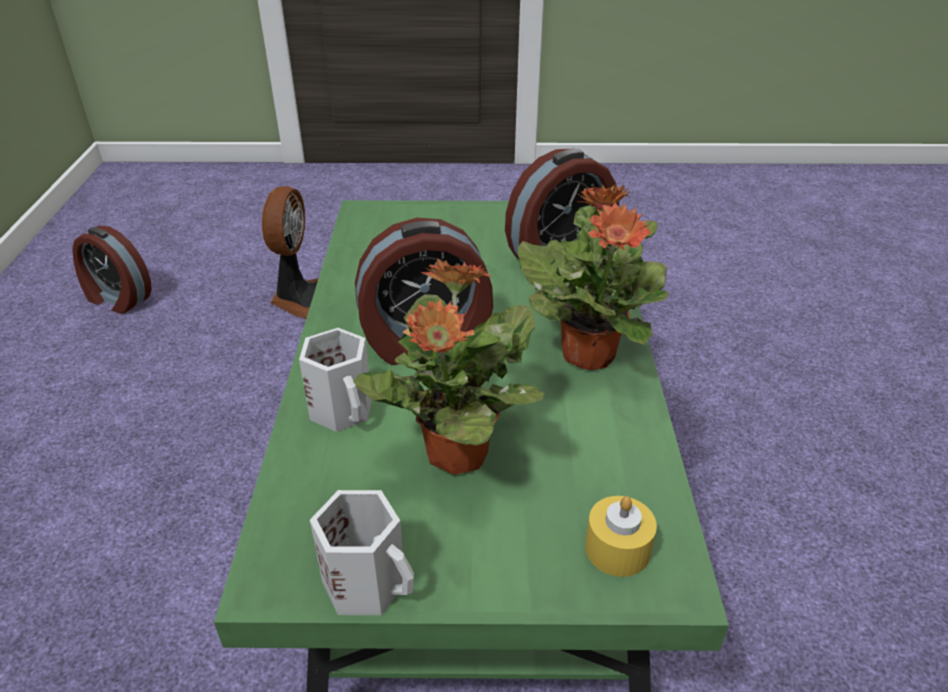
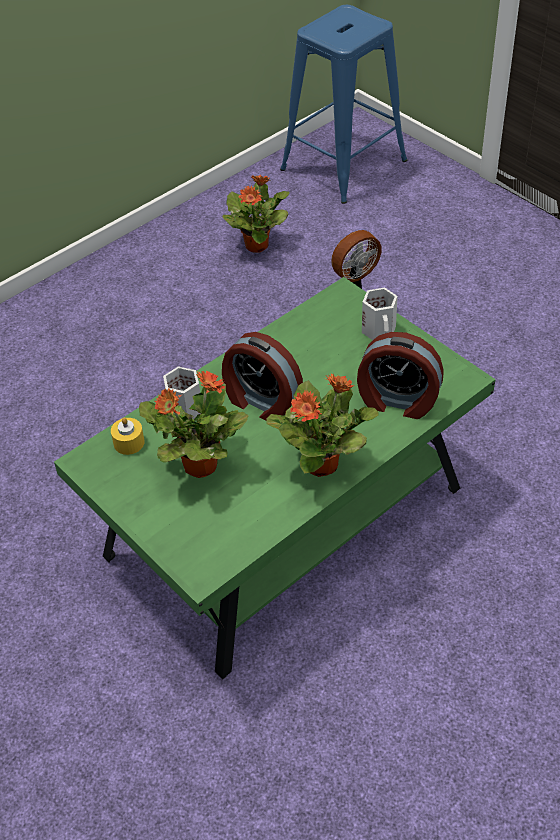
camera: 50 degrees right, 10 degrees up
alarm clock [72,226,152,314] -> potted plant [223,175,289,253]
white mug [310,490,414,615] -> white mug moved to [362,287,398,340]
yellow candle [585,496,657,577] -> yellow candle moved to [111,417,145,455]
none -> blue stool [280,5,407,204]

